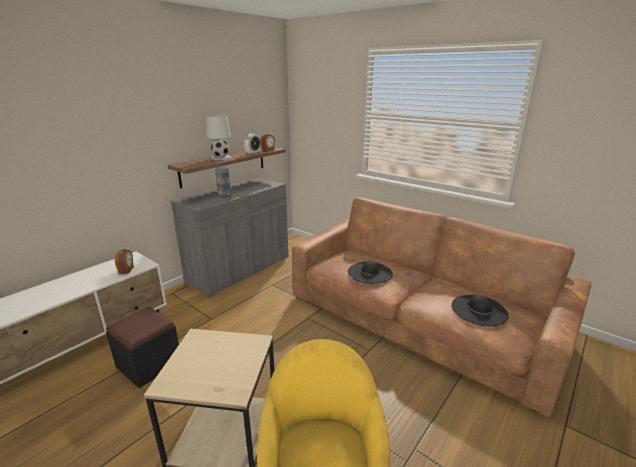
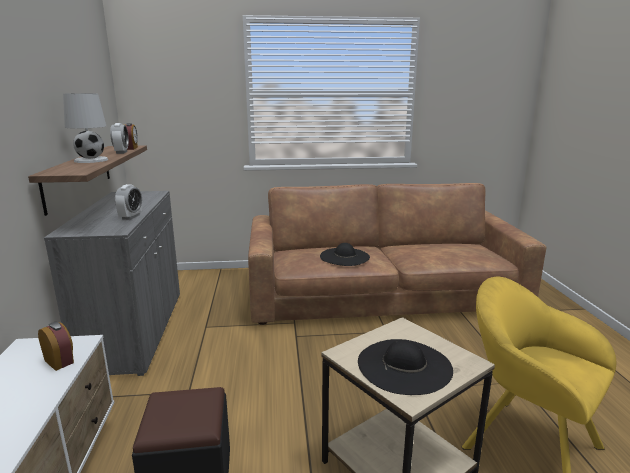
camera: 45 degrees left, 5 degrees down
vase [215,166,231,201] -> alarm clock [115,184,142,220]
black hat [452,295,509,326] -> black hat moved to [358,339,453,395]

